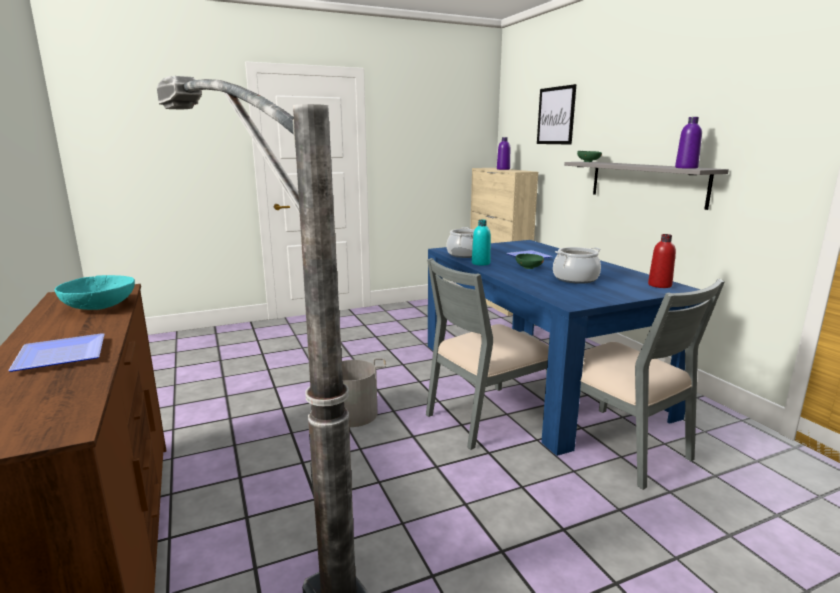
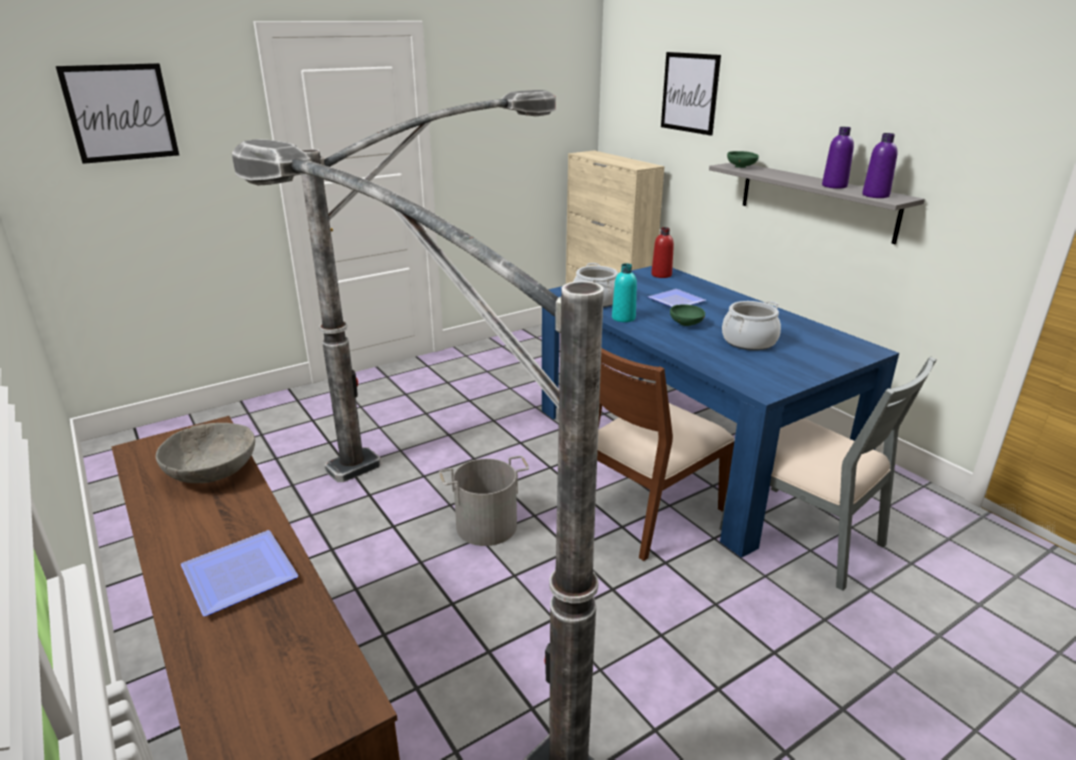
camera: 10 degrees left, 10 degrees up
turquoise bowl [55,275,135,310] -> grey bowl [156,423,255,483]
grey chair [426,258,549,450] -> brown chair [597,348,735,561]
purple bottle [497,137,510,170] -> purple bottle moved to [822,127,854,189]
red bottle [648,234,676,288] -> red bottle moved to [651,227,674,278]
none -> picture [56,63,179,164]
none -> floor lamp [301,90,556,482]

